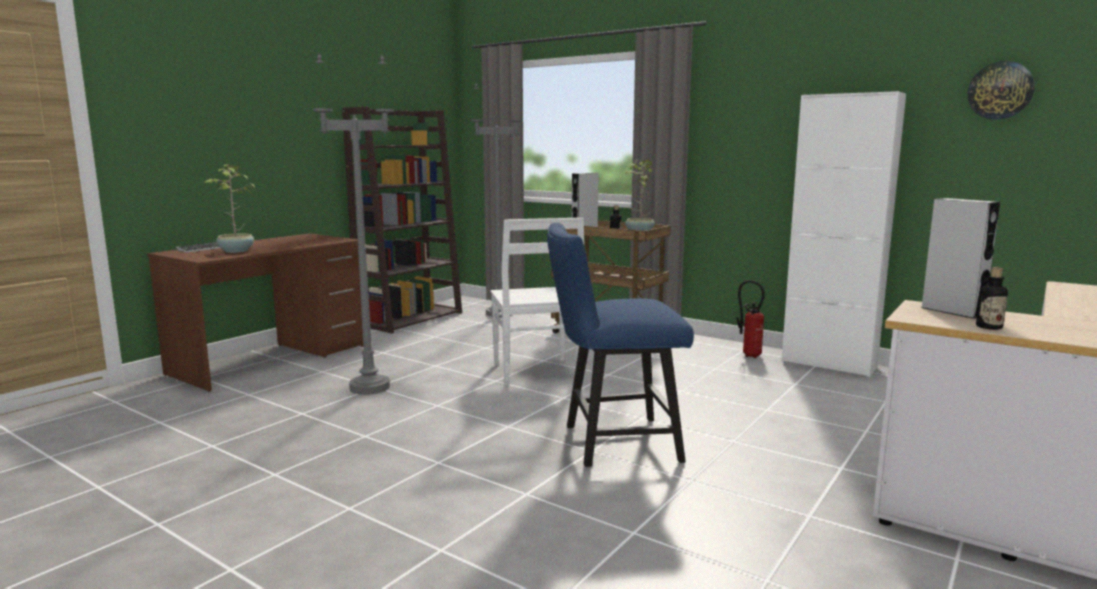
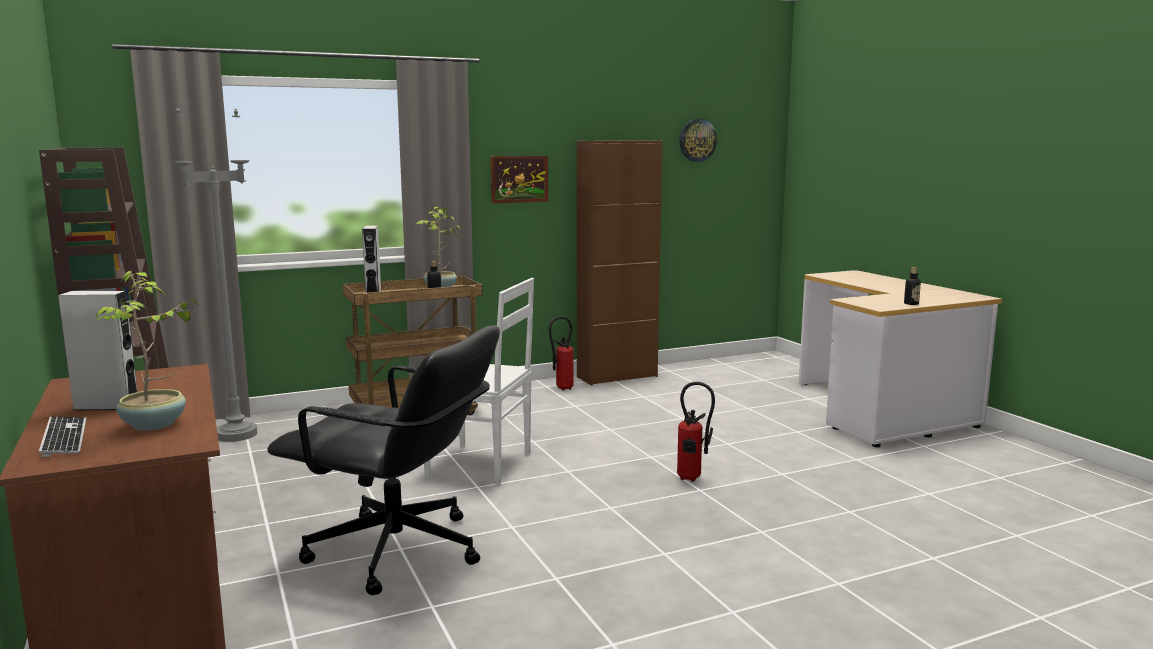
camera: 60 degrees left, 0 degrees up
grey floor lamp [313,54,394,395] -> black office chair [267,325,500,595]
blue chair [547,223,694,467] -> fire extinguisher [677,382,715,482]
white cabinet [781,91,906,377] -> brown cabinet [577,141,663,385]
grey speaker [921,198,1000,319] -> grey speaker moved to [58,291,138,410]
none -> picture [490,156,548,203]

